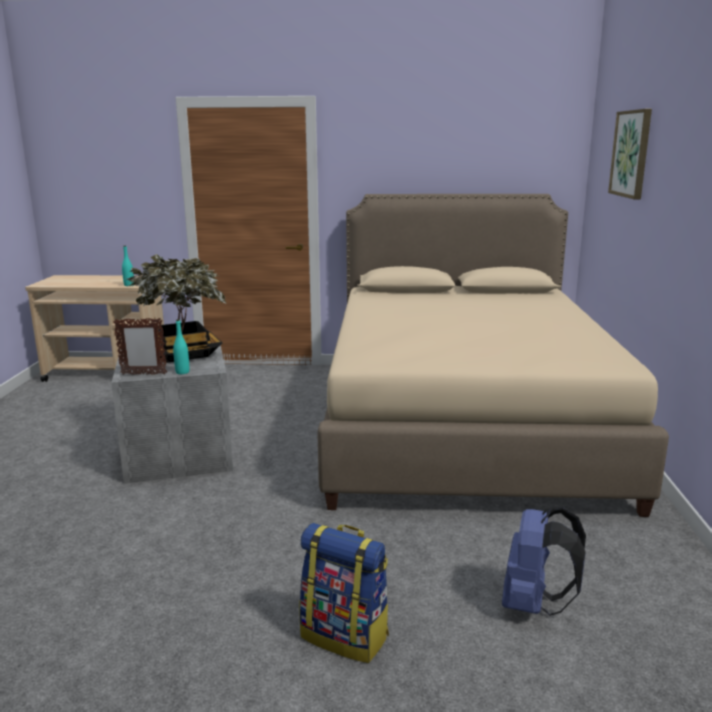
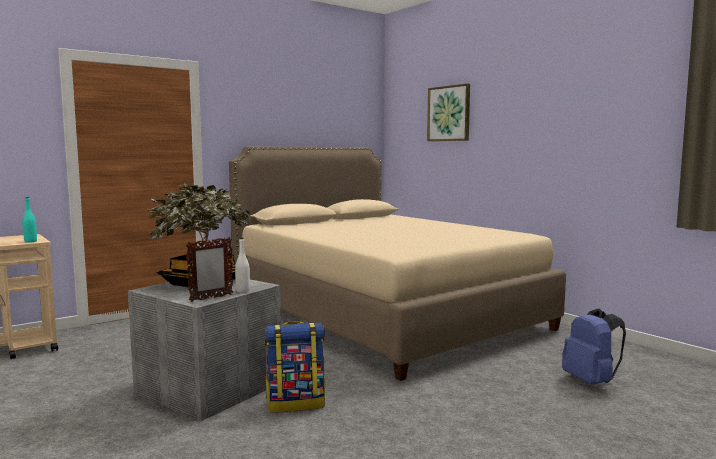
camera: 40 degrees left, 10 degrees down
turquoise bottle [173,319,189,374] -> white bottle [235,238,250,293]
backpack [299,523,389,663] -> backpack moved to [264,321,325,412]

